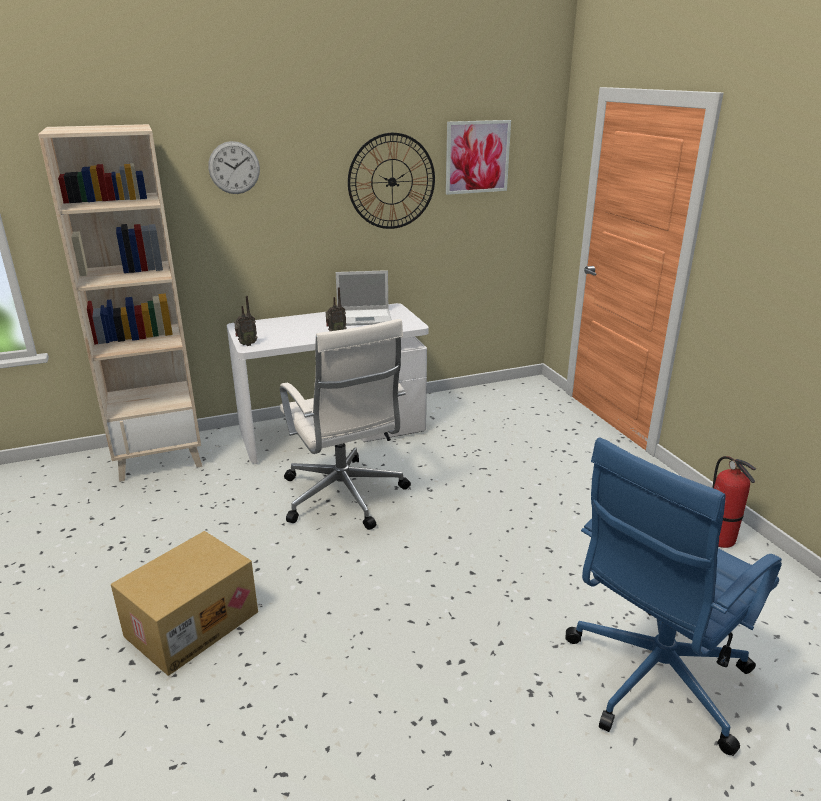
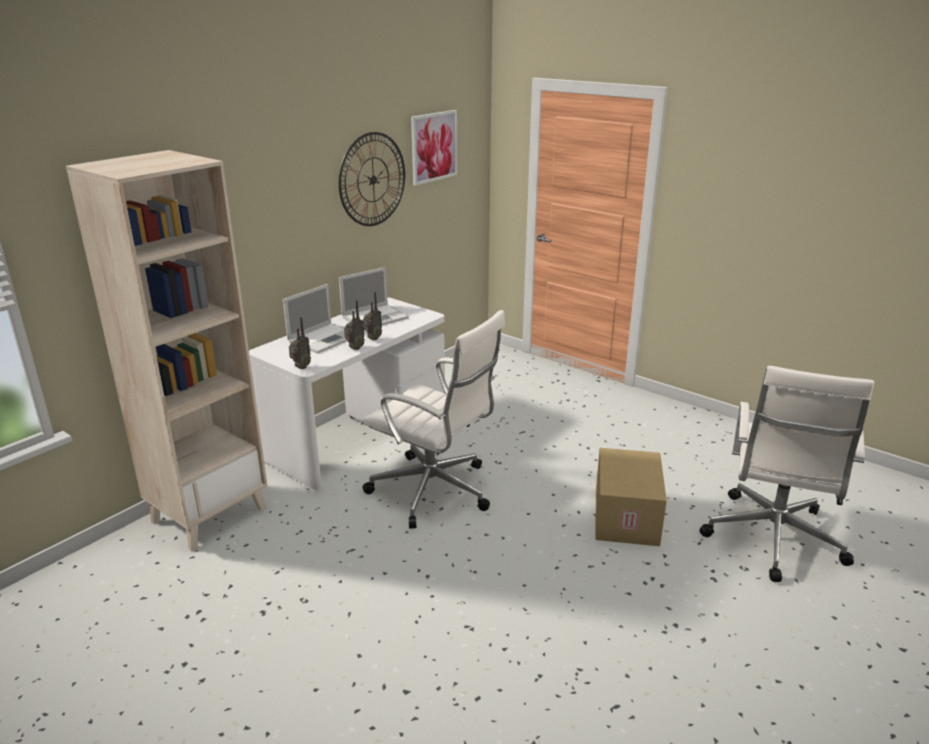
camera: 30 degrees left, 0 degrees up
cardboard box [111,531,258,676] -> cardboard box moved to [595,448,667,546]
wall clock [208,141,260,194] -> none
blue office chair [566,437,782,756] -> white office chair [699,366,874,582]
fire extinguisher [713,456,756,548] -> none
none -> laptop [283,284,348,354]
none -> radio [344,300,365,350]

